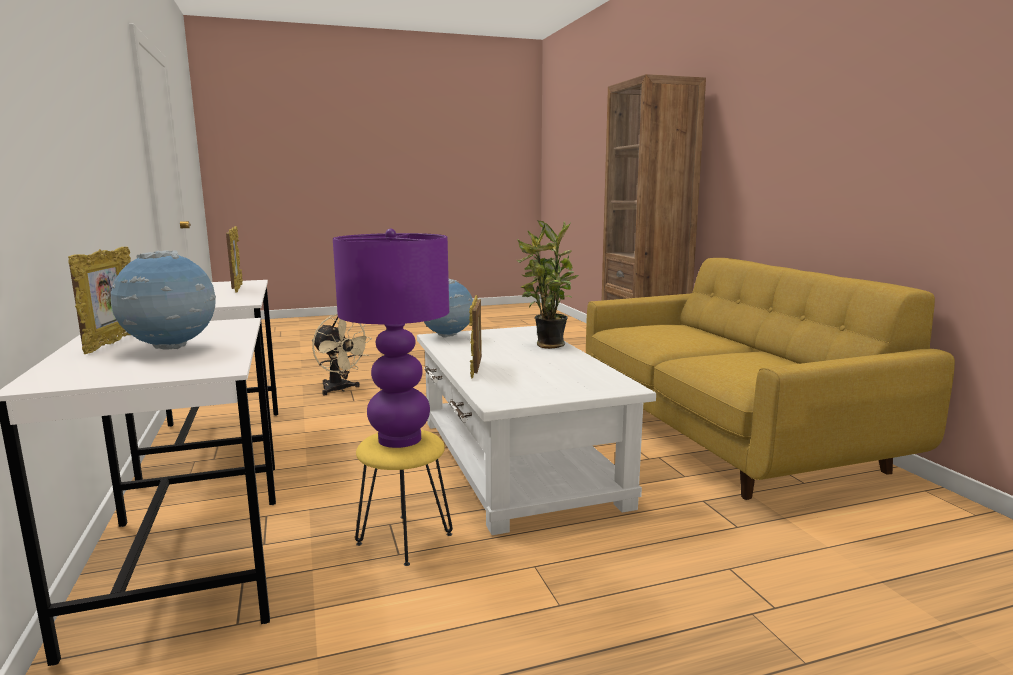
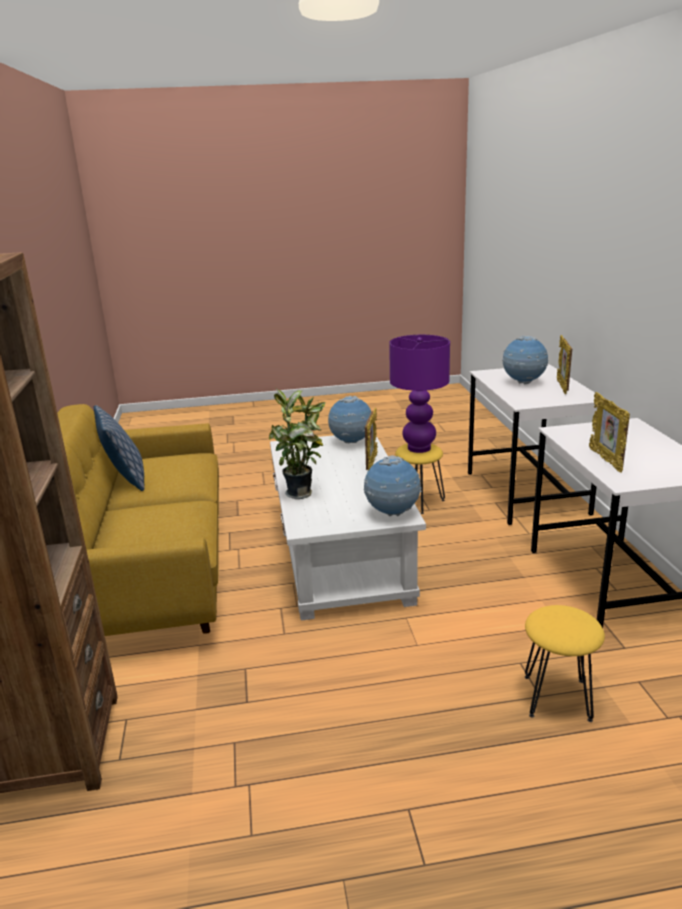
camera: 170 degrees left, 10 degrees up
beige fan [312,314,372,396] -> yellow stool [525,605,605,722]
none -> pillow [94,405,144,491]
none -> globe [328,396,371,443]

